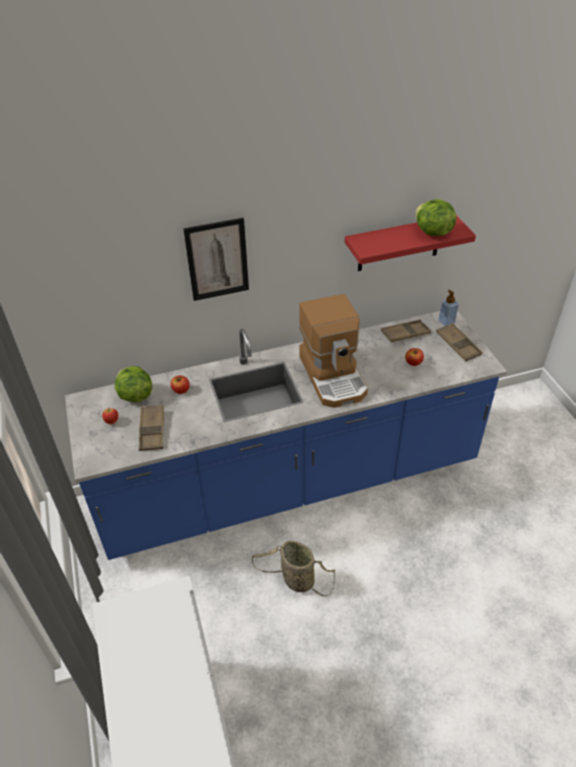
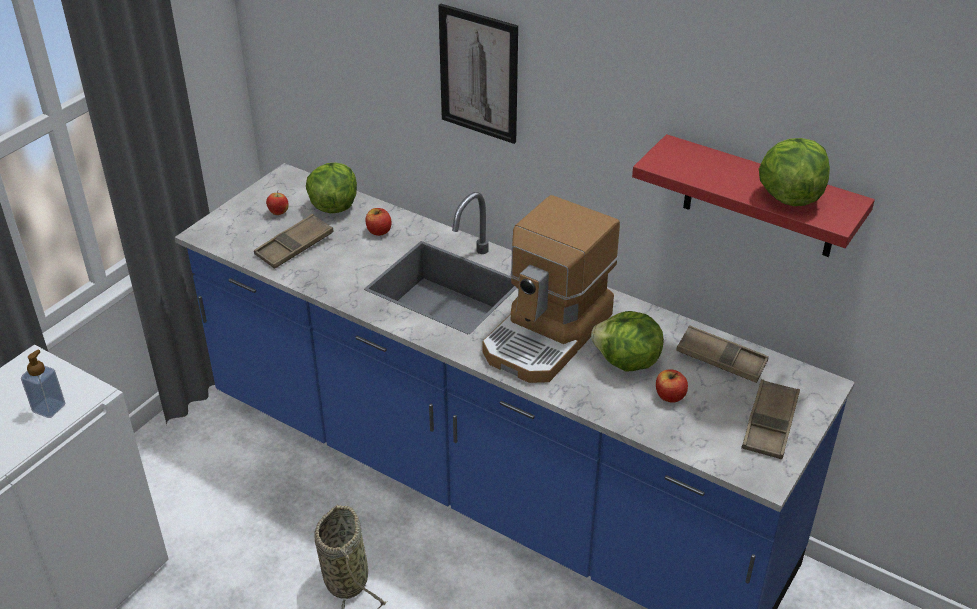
camera: 50 degrees right, 5 degrees down
soap dispenser [438,290,459,326] -> soap dispenser moved to [21,350,65,418]
none -> lettuce [591,311,664,371]

